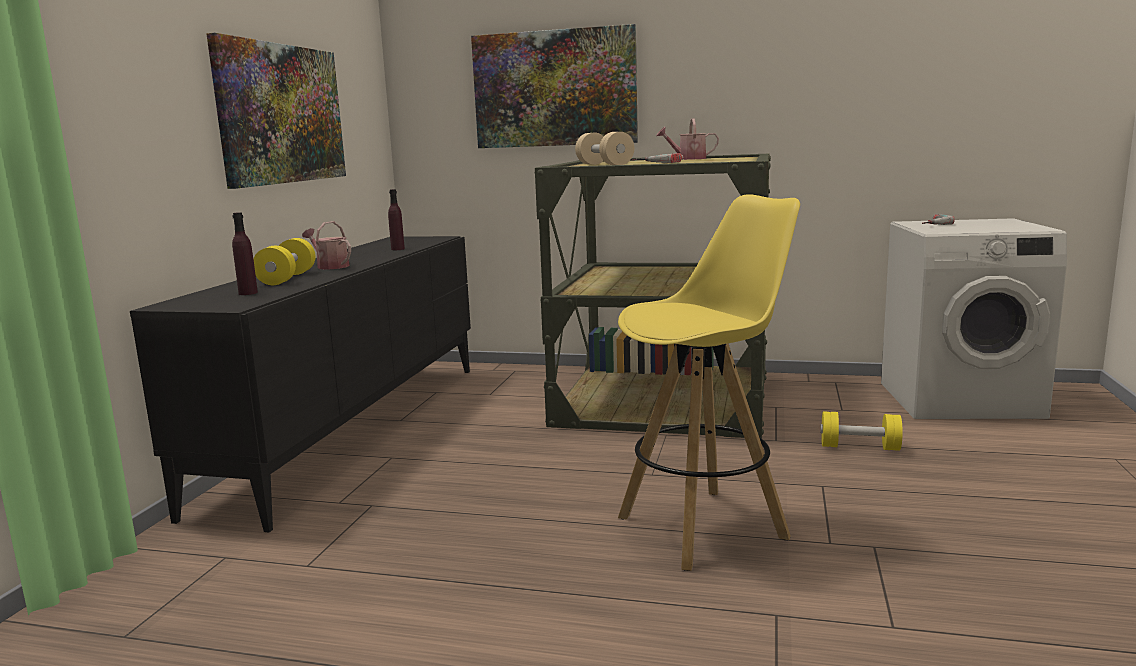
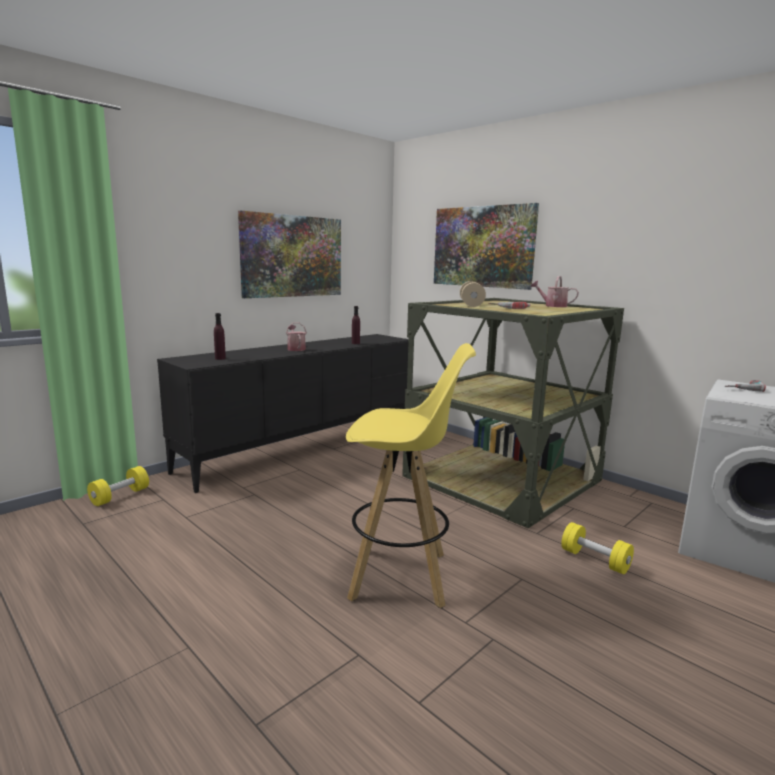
camera: 30 degrees right, 0 degrees up
yellow dumbbell [253,238,315,285] -> yellow dumbbell moved to [87,466,149,506]

